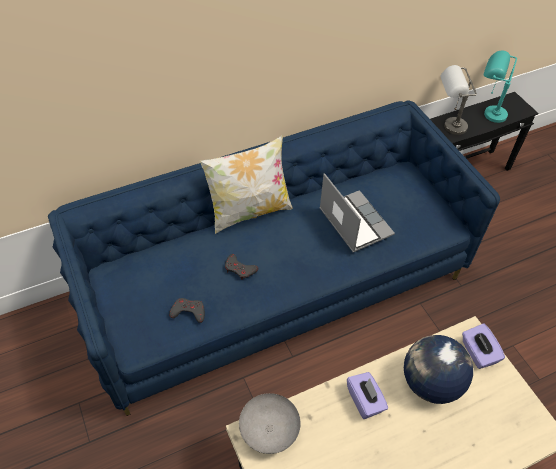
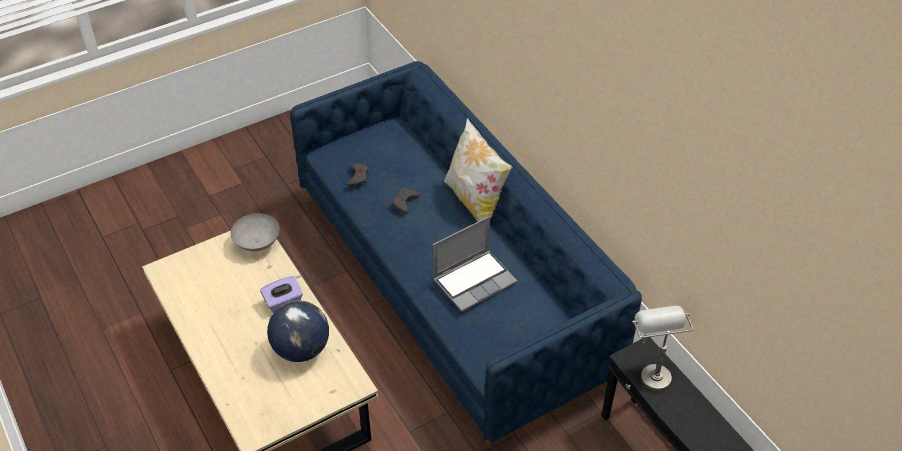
camera: 85 degrees right, 5 degrees down
purple tissue box [462,323,505,369] -> none
turquoise table lamp [484,51,517,123] -> none

